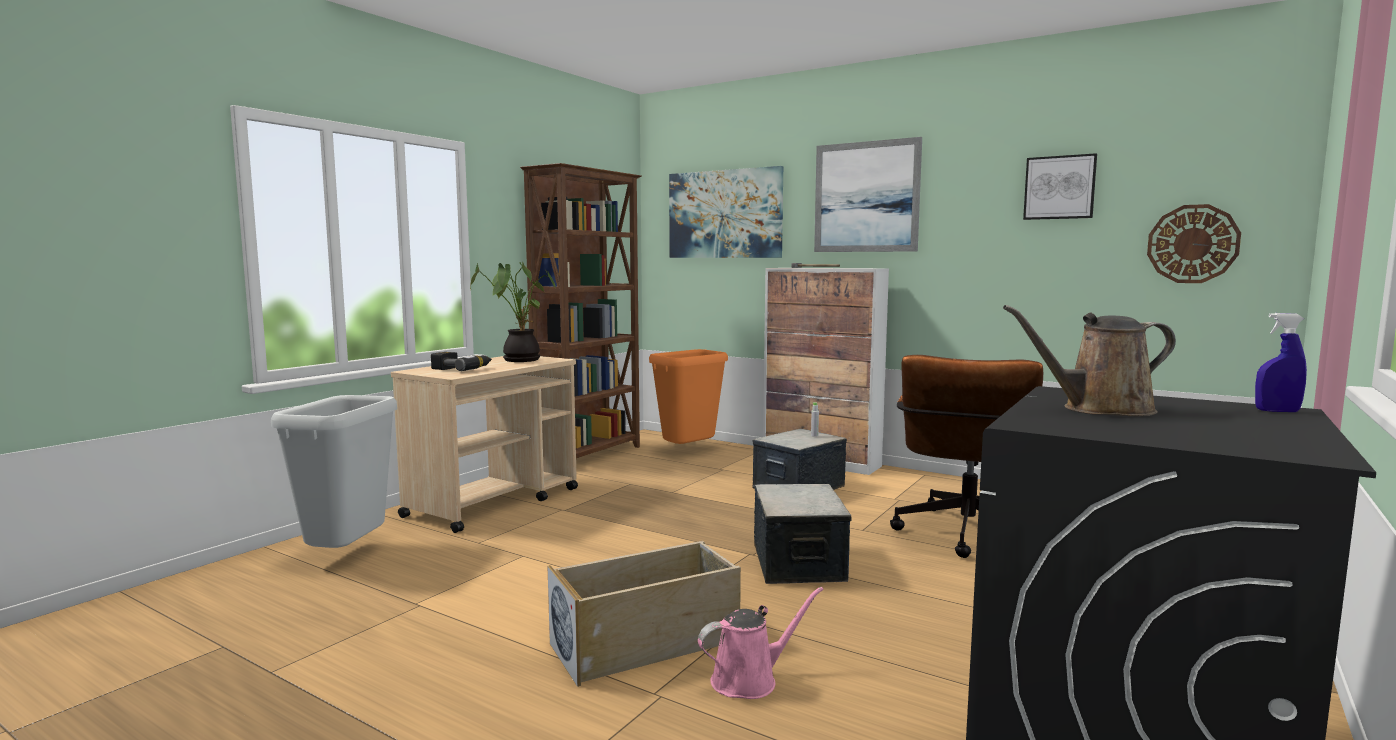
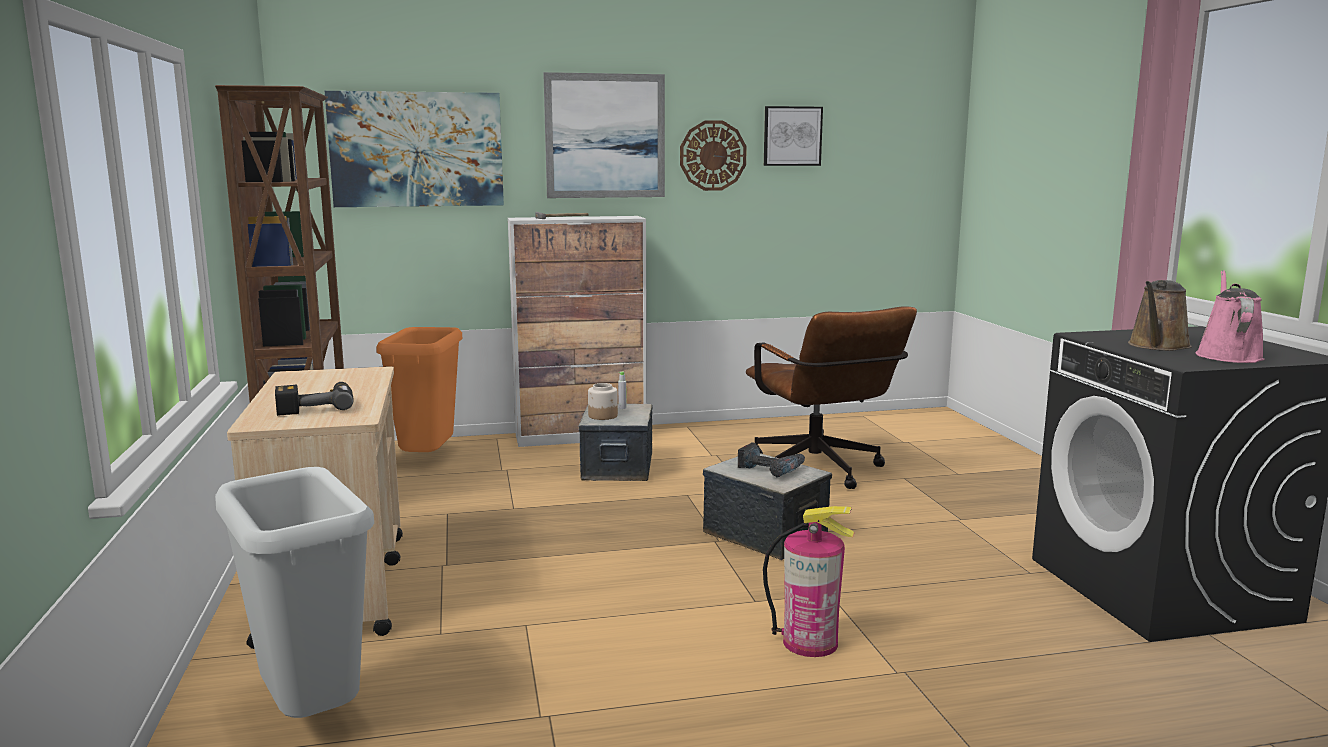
camera: 45 degrees left, 5 degrees up
potted plant [470,261,555,362] -> none
beige storage box [547,541,741,687] -> fire extinguisher [763,506,855,657]
pink watering can [698,587,823,699] -> pink watering can moved to [1196,270,1264,363]
wall clock [1147,204,1241,283] -> wall clock moved to [680,120,747,191]
blue spray bottle [1255,313,1307,412] -> none
none -> jar [588,383,618,420]
none -> power drill [738,442,805,477]

